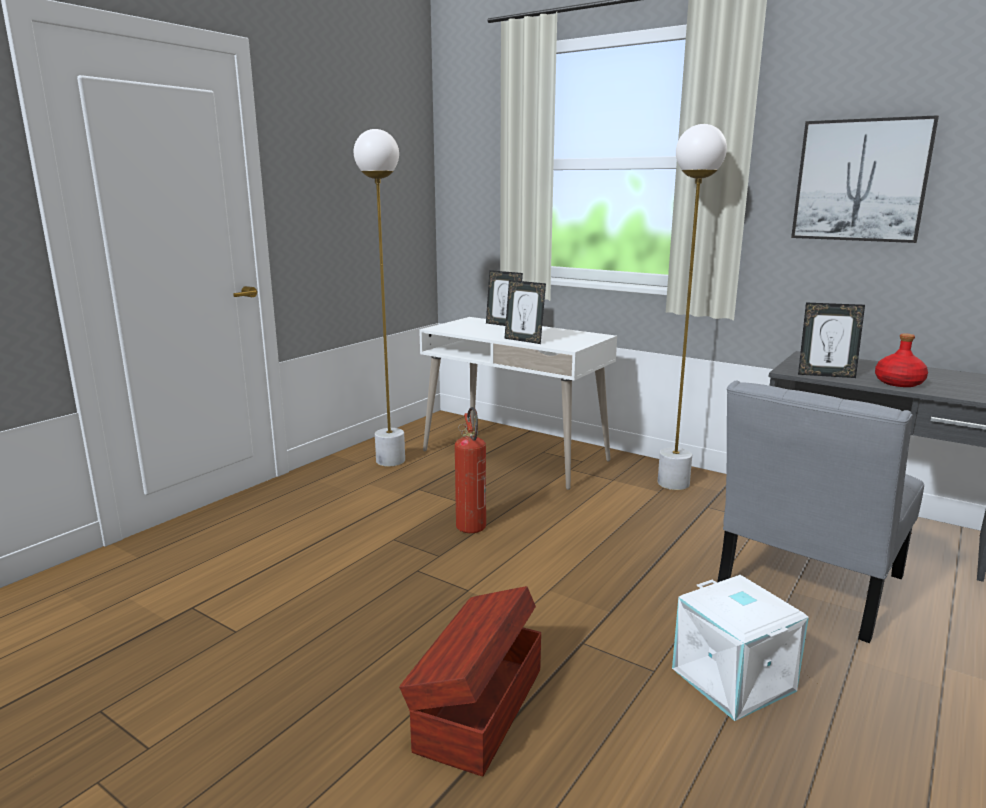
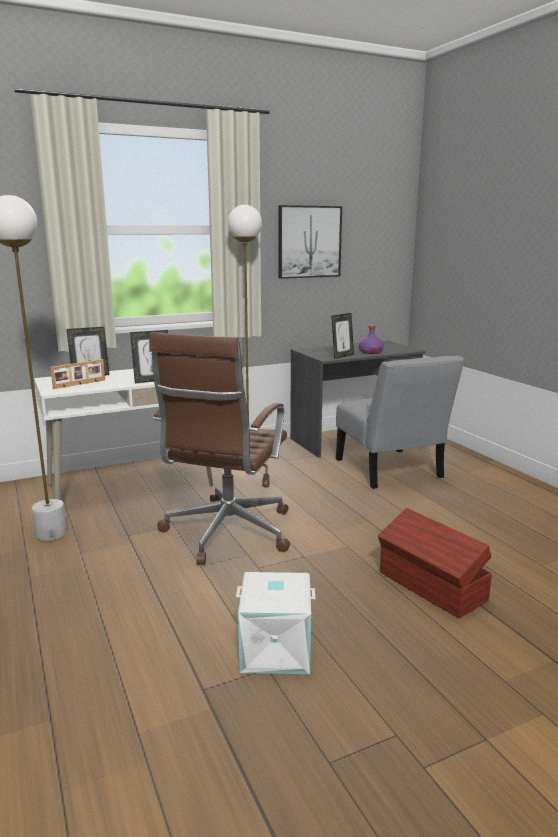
camera: 60 degrees left, 0 degrees up
fire extinguisher [455,407,486,533] -> brown office chair [149,332,290,565]
white storage box [672,575,809,721] -> white storage box moved to [236,572,315,674]
red bottle [875,333,928,387] -> purple bottle [359,325,384,354]
none -> picture frame [50,359,105,389]

